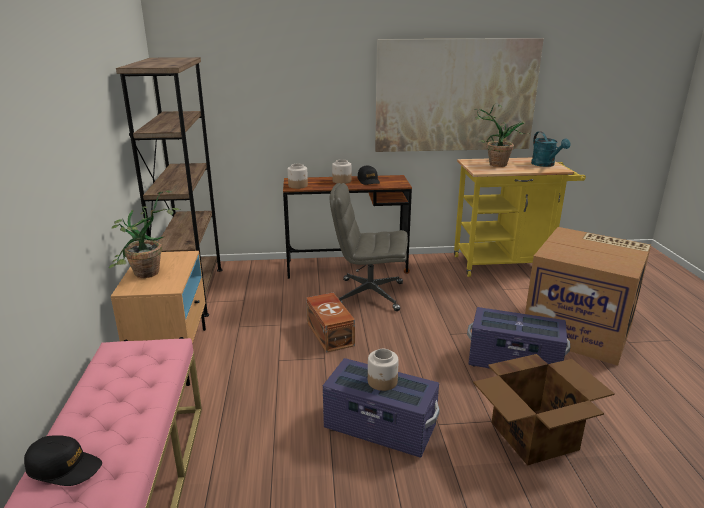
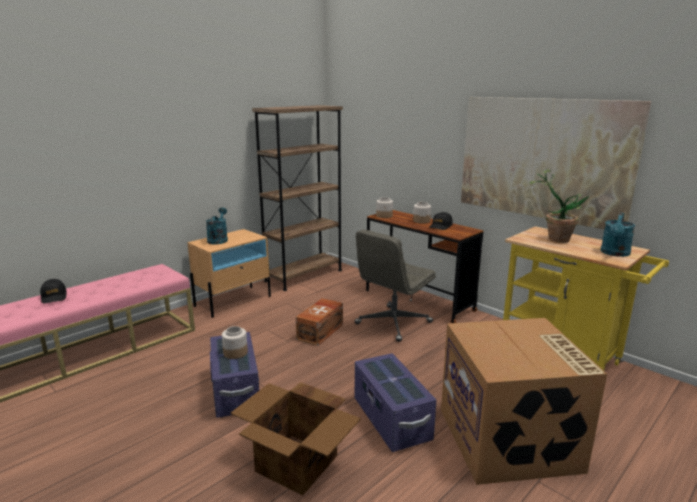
camera: 50 degrees right, 5 degrees down
potted plant [109,191,181,278] -> turquoise watering can [206,207,228,244]
grey office chair [330,183,408,311] -> grey office chair turned 105 degrees counterclockwise [355,230,436,342]

